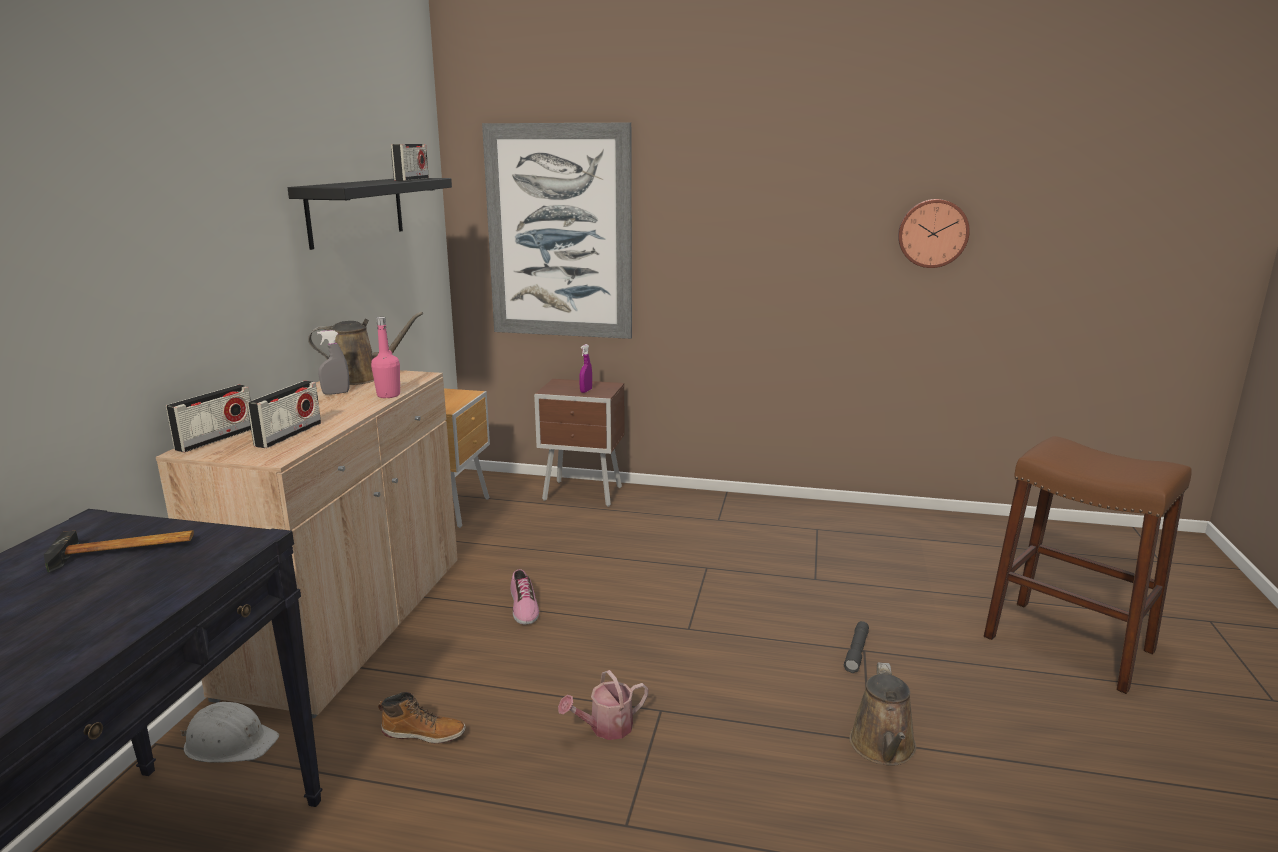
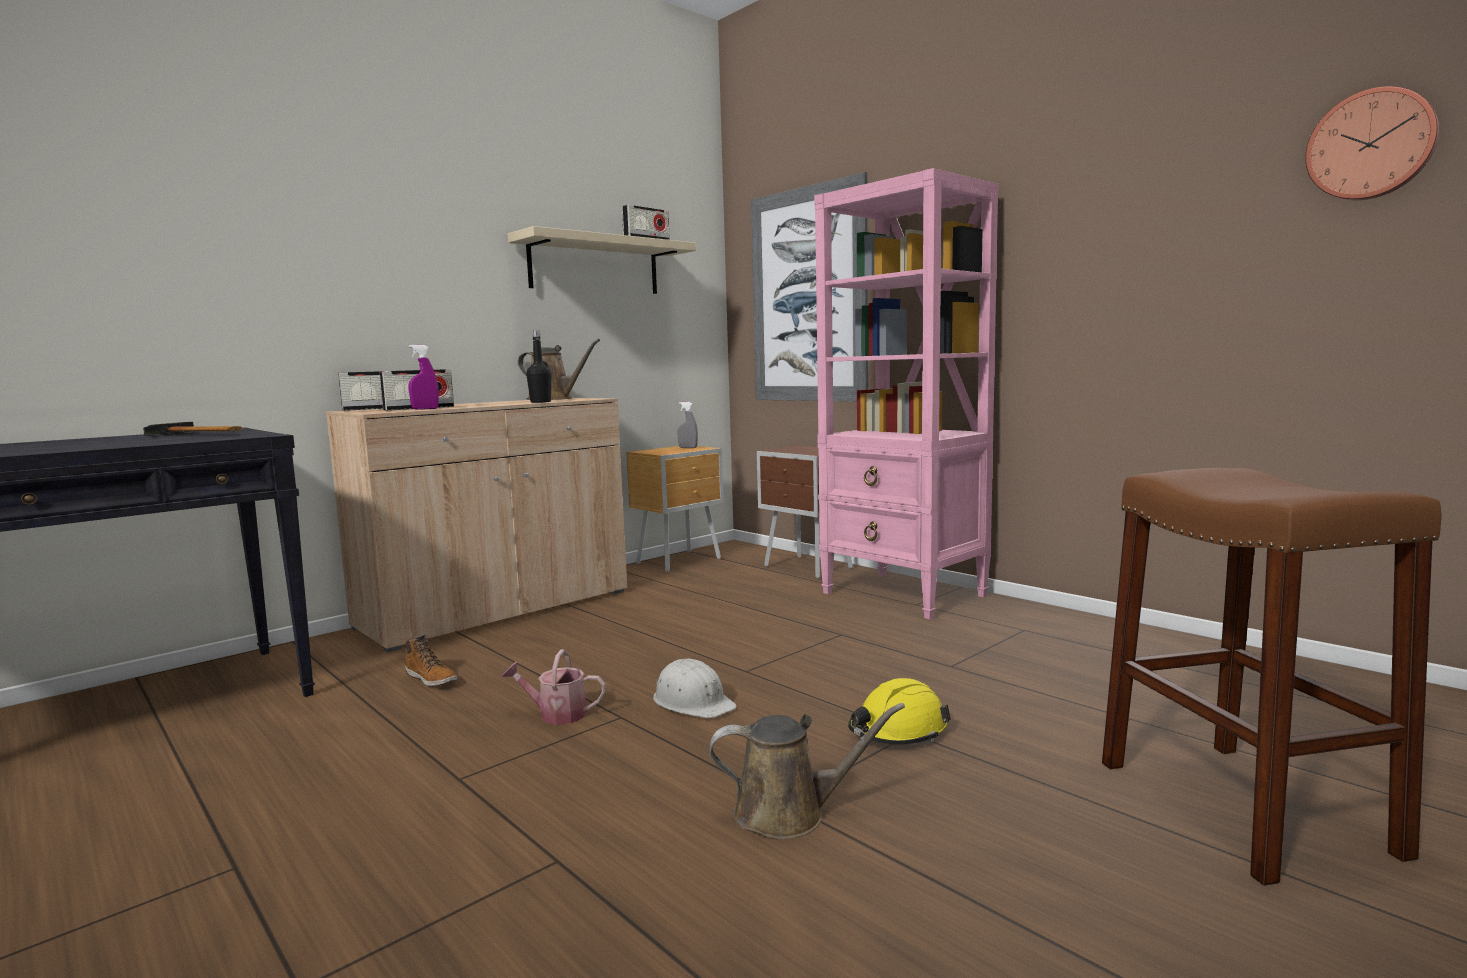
camera: 35 degrees right, 10 degrees down
white hard hat [181,702,279,762] -> white hard hat moved to [653,659,737,718]
black shelf [288,178,452,250] -> beige shelf [508,226,696,294]
grey spray bottle [317,330,349,395] -> grey spray bottle moved to [677,402,698,448]
pink bottle [371,317,400,398] -> black bottle [526,330,552,403]
shoe [511,569,539,625] -> none
purple spray bottle [579,344,592,393] -> purple spray bottle moved to [408,345,439,410]
grey flashlight [844,621,869,673] -> yellow hard hat [848,678,951,745]
brown watering can [849,662,916,766] -> brown watering can turned 135 degrees counterclockwise [709,703,905,840]
wall clock [898,199,970,268] -> wall clock moved to [1305,86,1439,200]
none -> pink bookcase [814,168,998,620]

